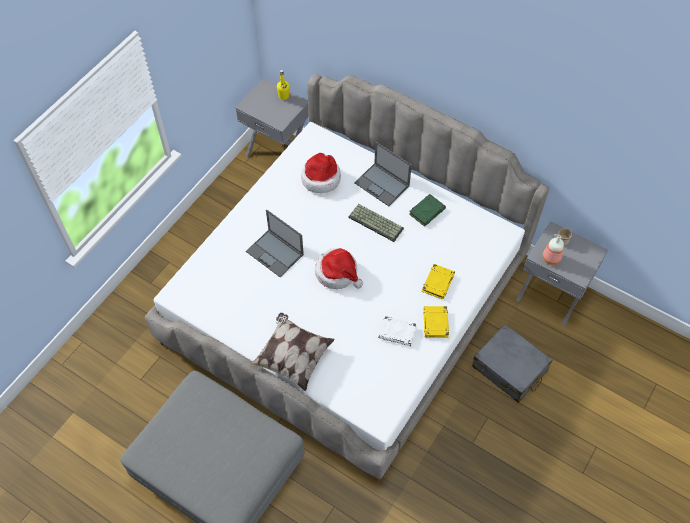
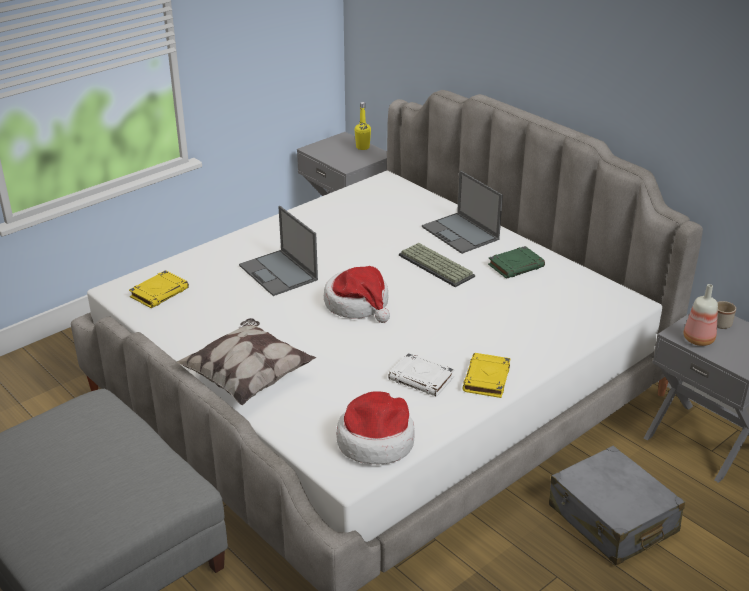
camera: 15 degrees right, 25 degrees down
hat [301,153,341,193] -> hat moved to [336,392,415,465]
yellow book [422,264,455,299] -> yellow book moved to [129,270,189,308]

